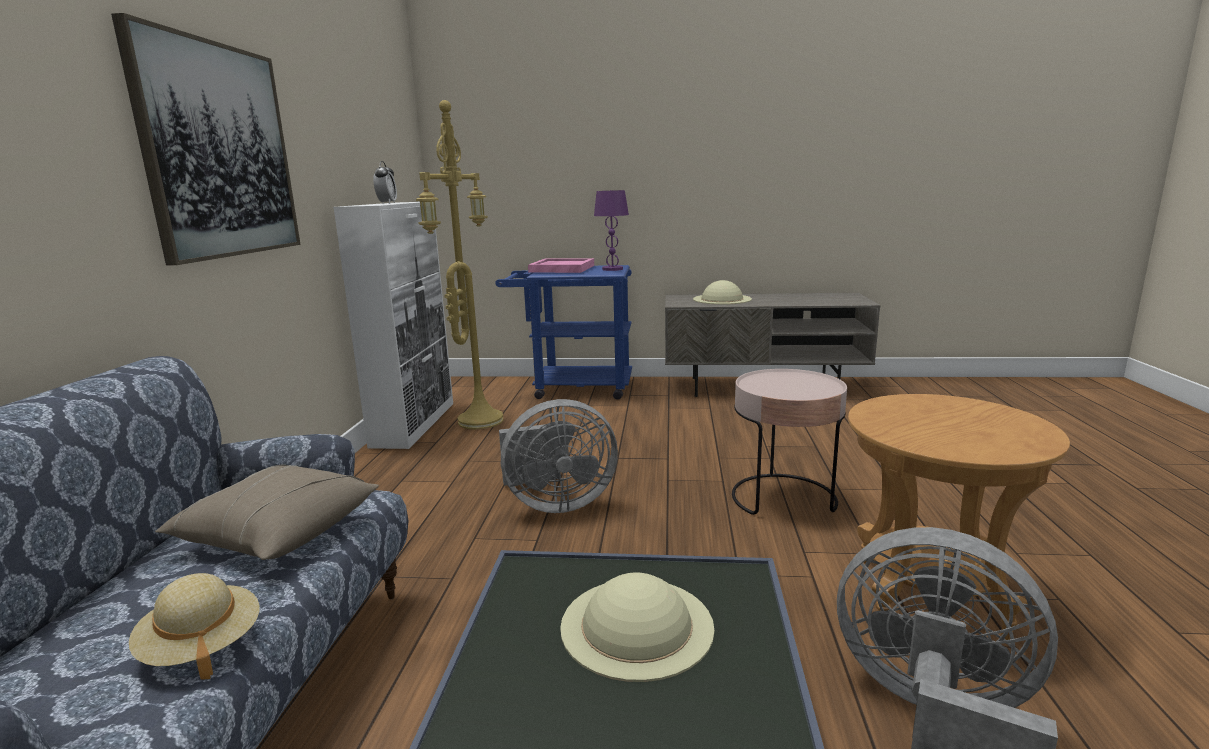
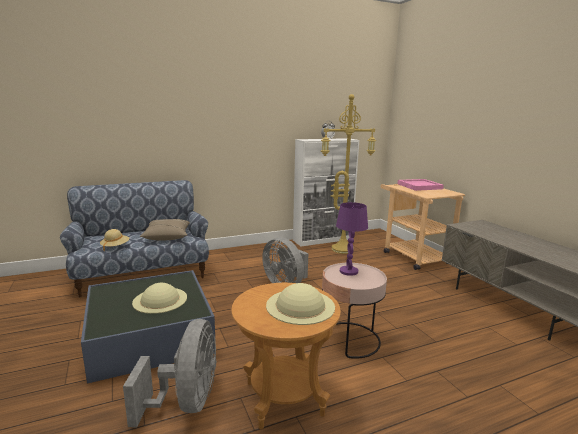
camera: 60 degrees right, 0 degrees up
picture [111,13,301,266] -> none
blue cart [495,265,632,400] -> beige cart [381,184,465,270]
purple table lamp [594,190,629,271] -> purple table lamp moved to [336,202,368,276]
beige hat [693,280,752,305] -> beige hat moved to [266,283,335,325]

